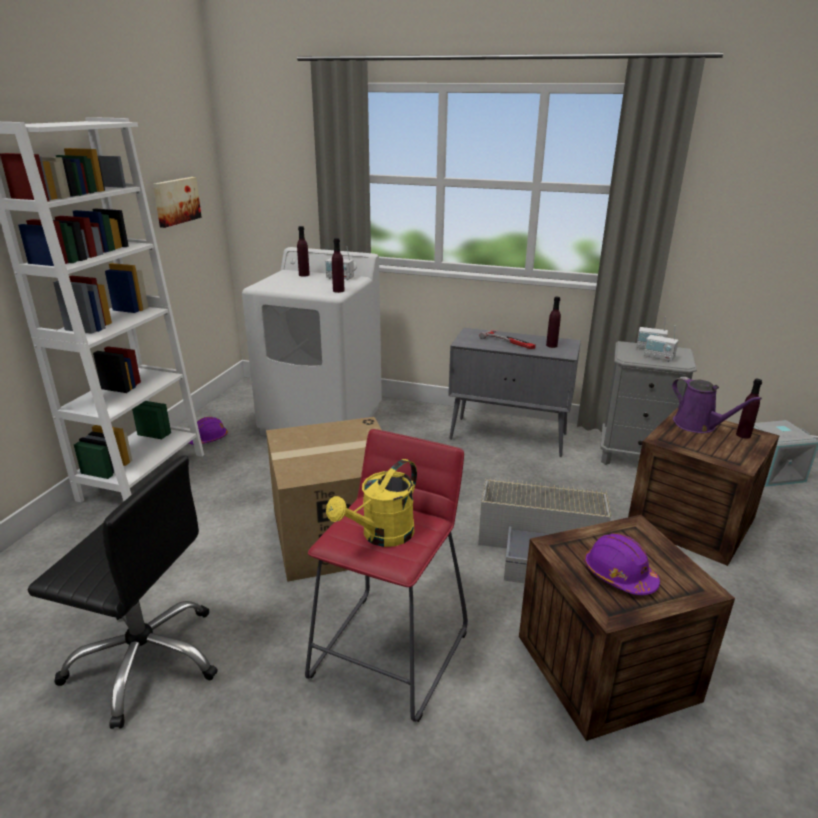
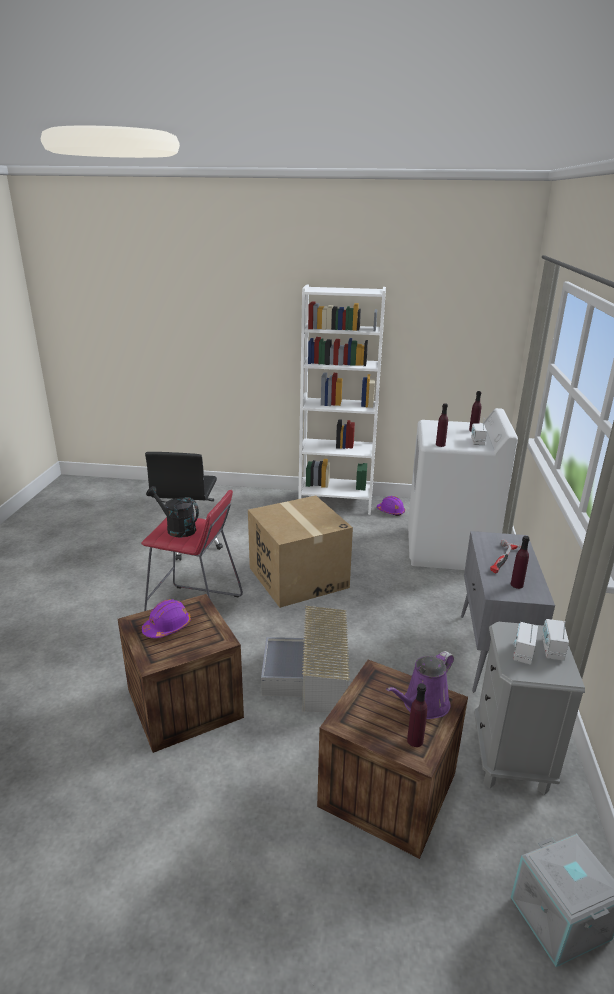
camera: 80 degrees right, 0 degrees up
picture [153,177,202,228] -> none
yellow watering can [326,459,417,547] -> black watering can [146,486,199,538]

